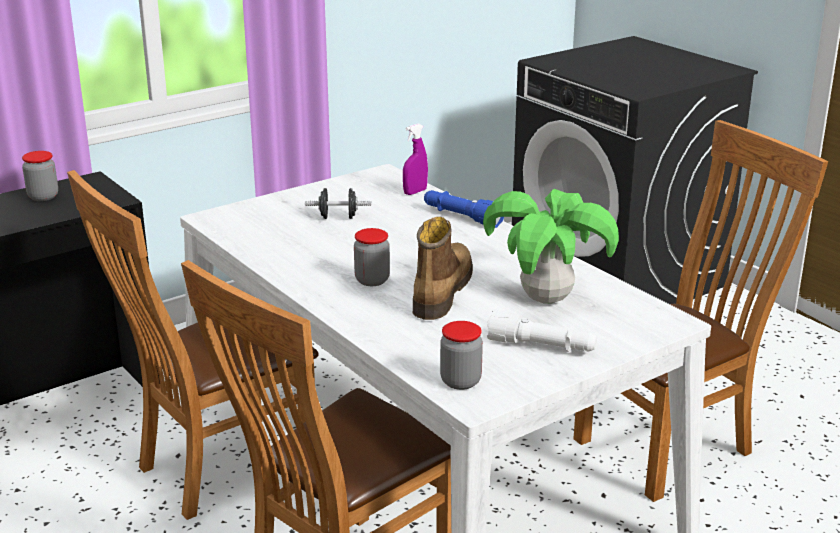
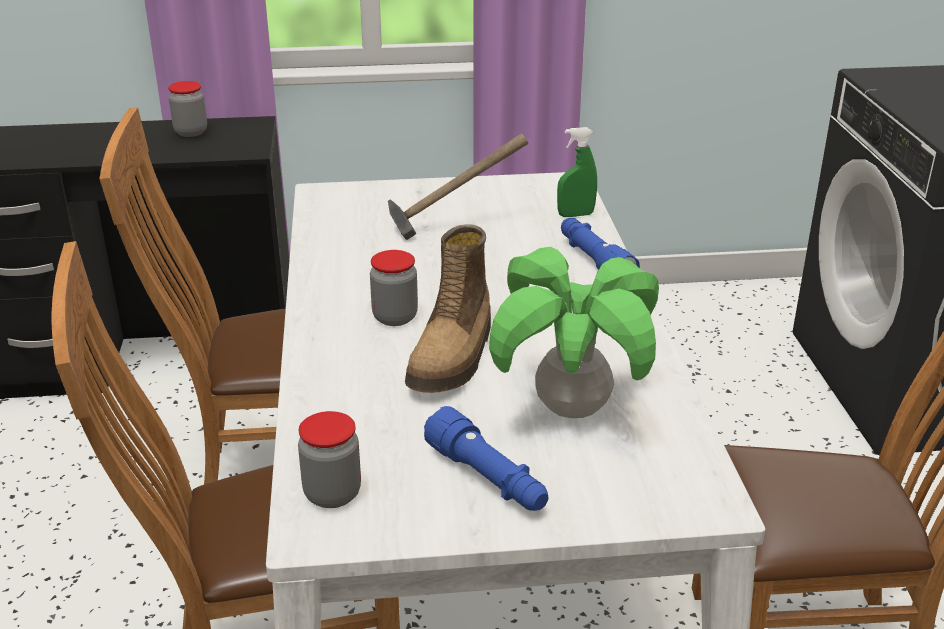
camera: 30 degrees right, 5 degrees up
black dumbbell [305,188,371,219] -> hammer [388,133,528,240]
purple spray bottle [403,123,428,195] -> green spray bottle [557,127,597,217]
boot [413,217,473,320] -> boot turned 150 degrees clockwise [405,225,491,393]
white flashlight [487,310,597,352] -> blue flashlight [424,406,548,511]

